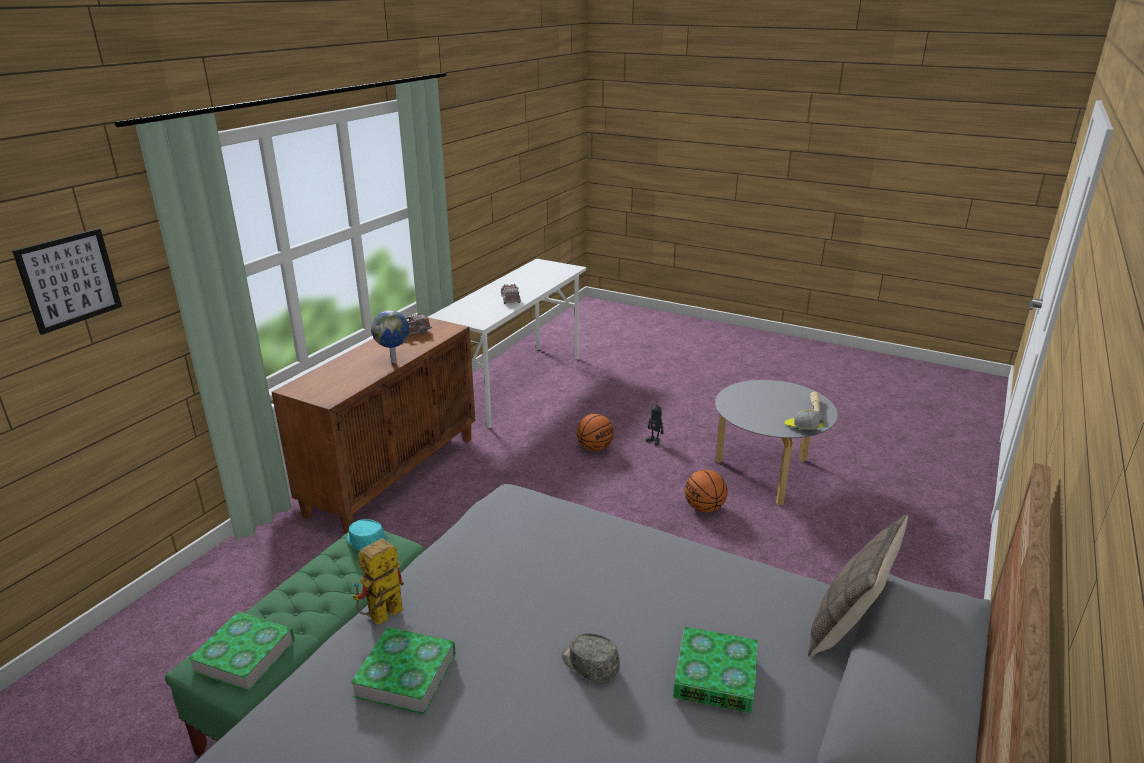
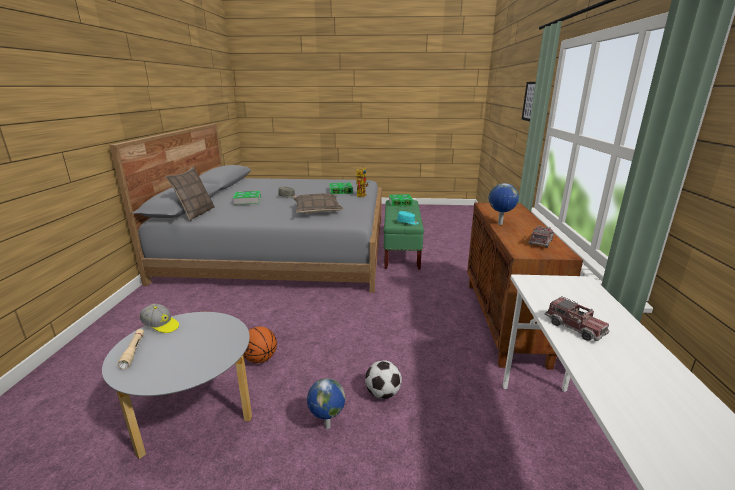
camera: 155 degrees right, 5 degrees down
basketball [576,414,614,451] -> football [365,360,402,399]
toy robot [646,405,664,446] -> globe [307,378,345,429]
none -> pillow [293,193,343,213]

